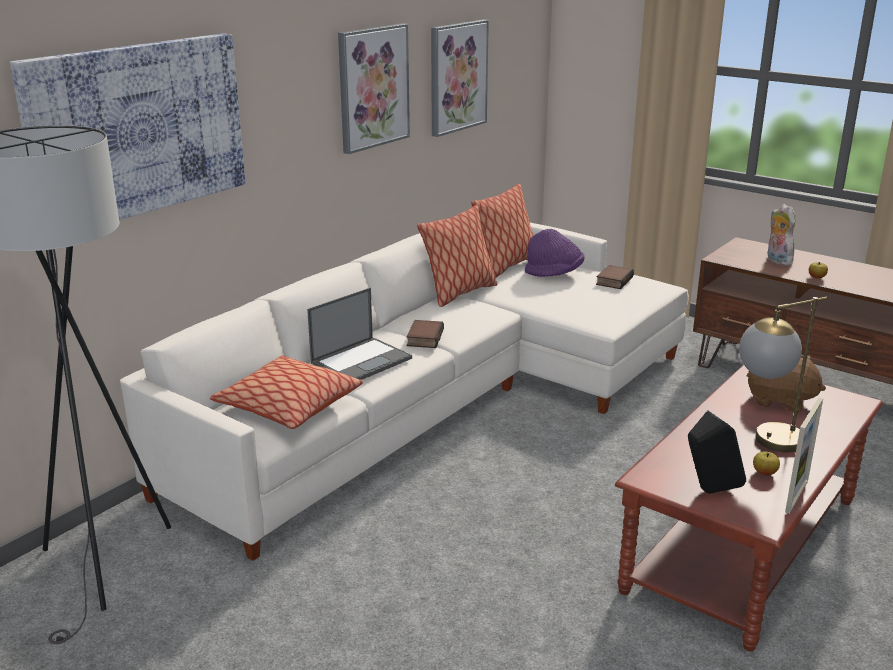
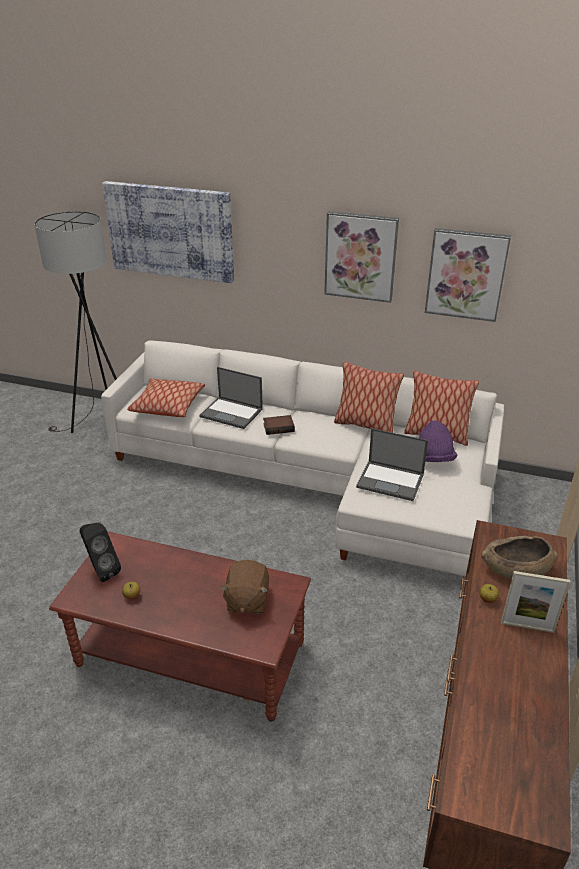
camera: 70 degrees right, 10 degrees up
book [596,265,634,289] -> none
table lamp [739,297,828,453] -> none
plush toy [768,204,796,266] -> brown bowl [481,536,558,579]
picture frame [785,398,823,514] -> picture frame moved to [501,571,570,633]
none -> laptop [356,428,428,501]

